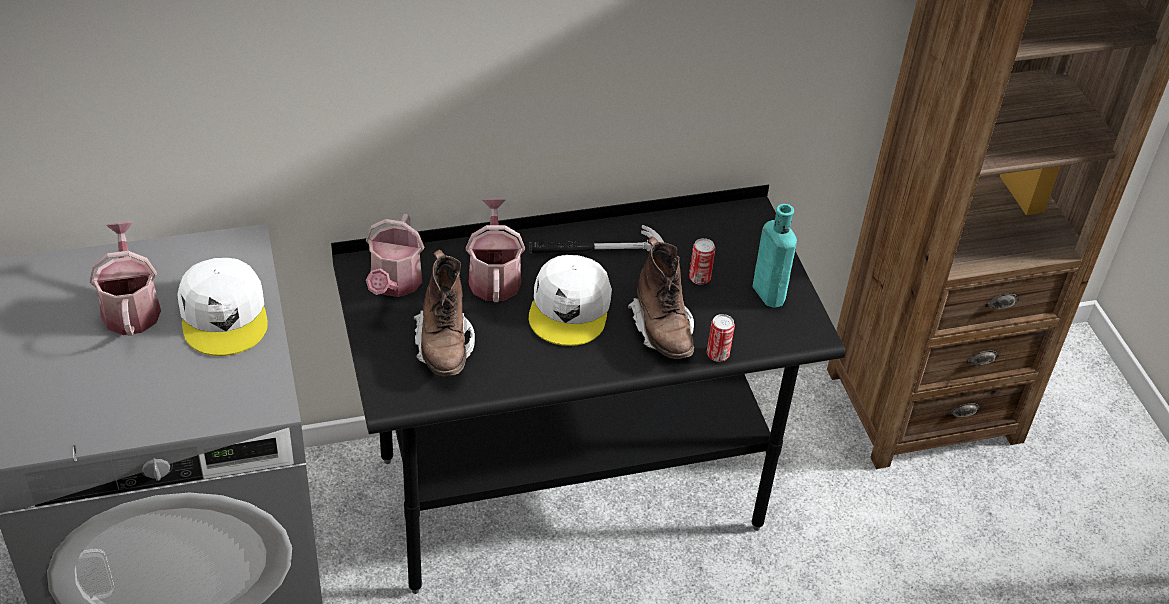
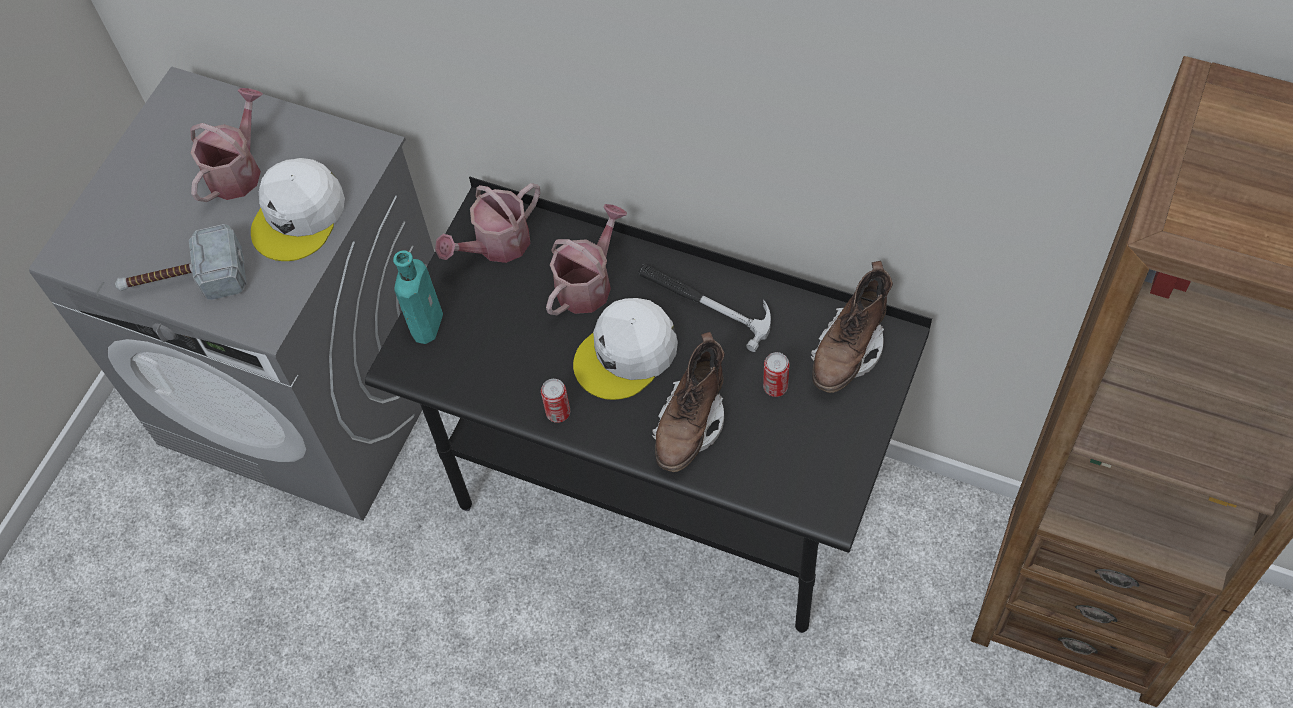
camera: 45 degrees right, 15 degrees up
brown boot [414,249,475,376] -> brown boot moved to [811,261,893,393]
can [707,314,735,362] -> can moved to [541,379,570,423]
turquoise bottle [753,204,797,308] -> turquoise bottle moved to [393,250,443,344]
none -> hammer [115,224,247,300]

